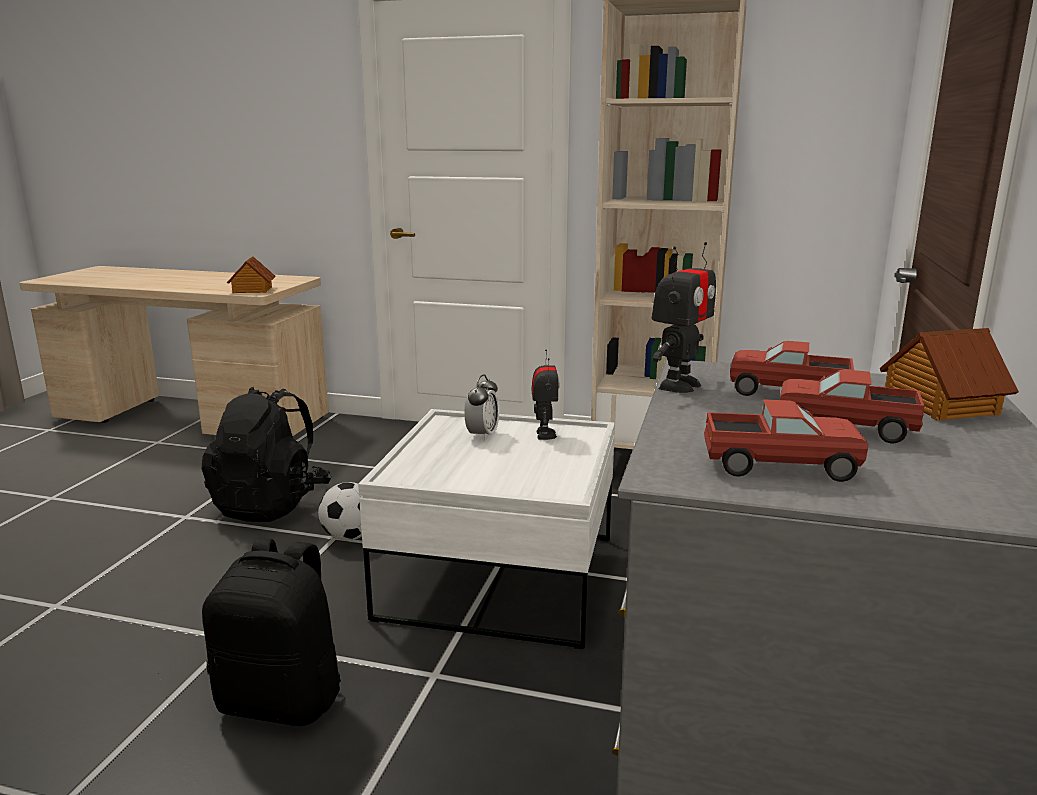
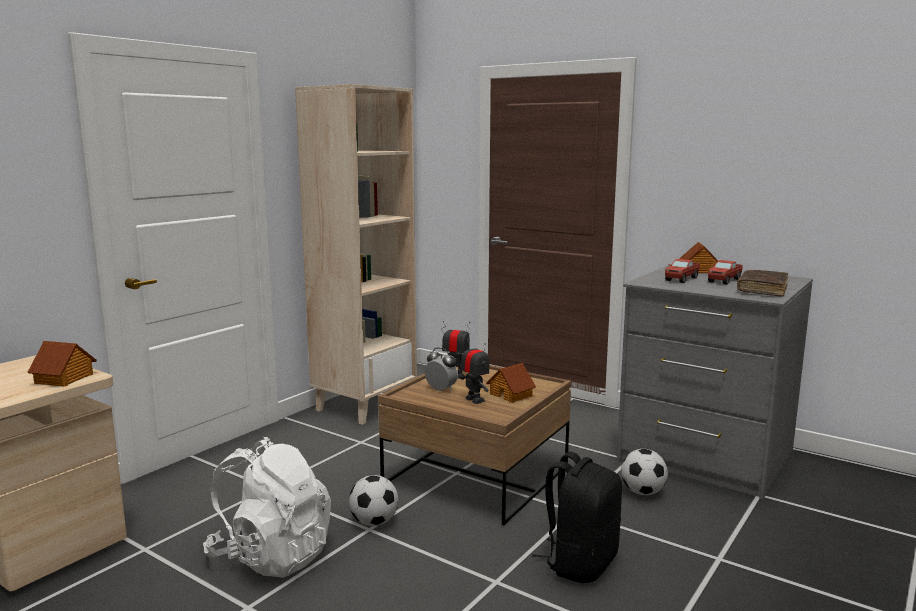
camera: 70 degrees left, 5 degrees down
black backpack [202,387,332,522] -> white backpack [203,437,331,578]
white coffee table [358,409,615,649] -> brown coffee table [378,365,571,526]
toy robot [651,242,716,393] -> toy robot moved to [460,338,489,404]
toy truck [704,399,868,482] -> brown book [737,270,788,297]
none -> toy house [486,363,536,403]
none -> football [621,449,668,495]

